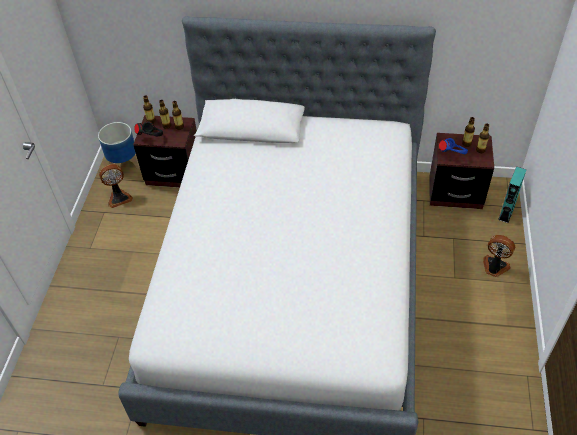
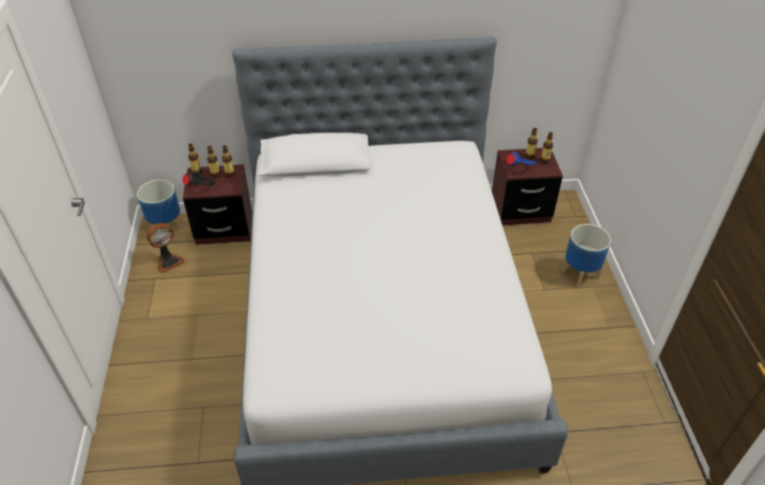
camera: 15 degrees left, 5 degrees down
fan [483,235,515,277] -> planter [561,224,611,288]
turquoise speaker [498,167,526,223] -> none

